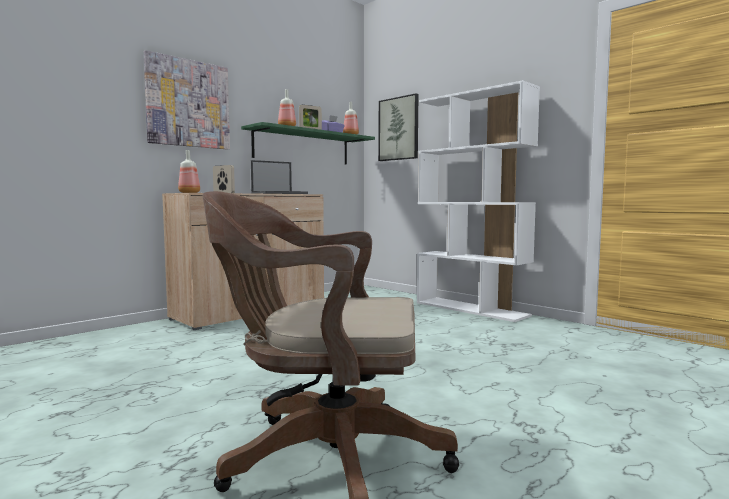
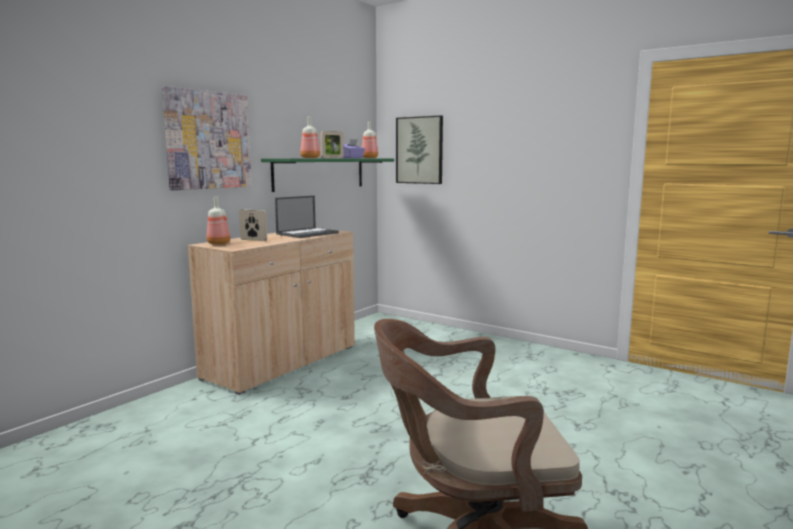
camera: 10 degrees left, 5 degrees up
white bookcase [417,80,540,322] -> none

